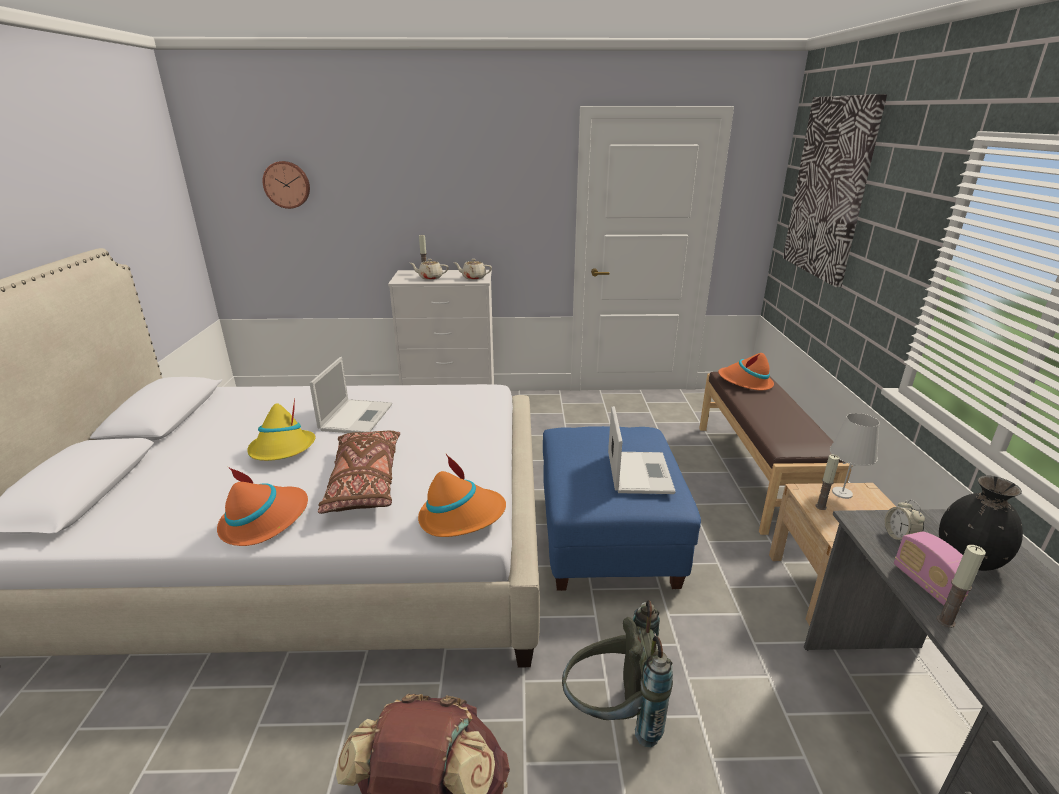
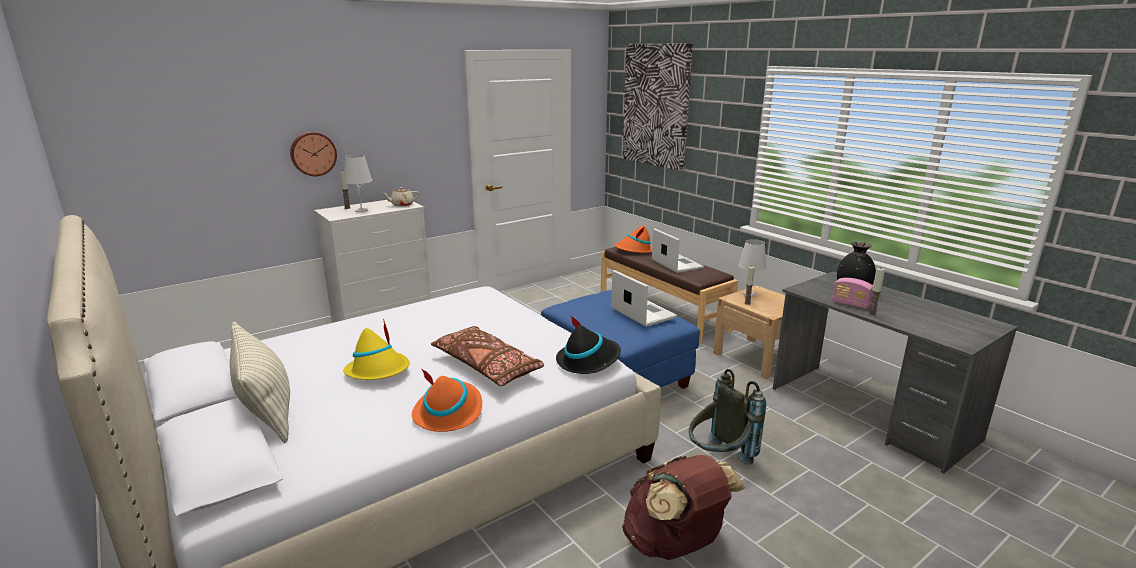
camera: 35 degrees left, 5 degrees down
wall clock [263,161,310,209] -> wall clock moved to [290,132,337,176]
laptop [309,357,392,433] -> laptop moved to [652,228,704,273]
beige teapot [410,259,449,280] -> white table lamp [344,155,372,212]
orange hat [418,453,506,537] -> black hat [556,315,621,374]
alarm clock [885,500,925,542] -> none
none -> pillow [230,322,290,443]

